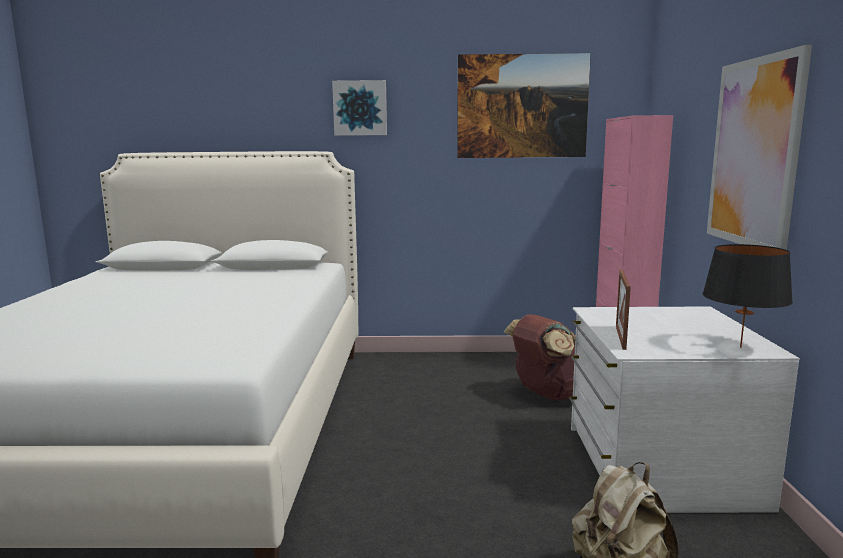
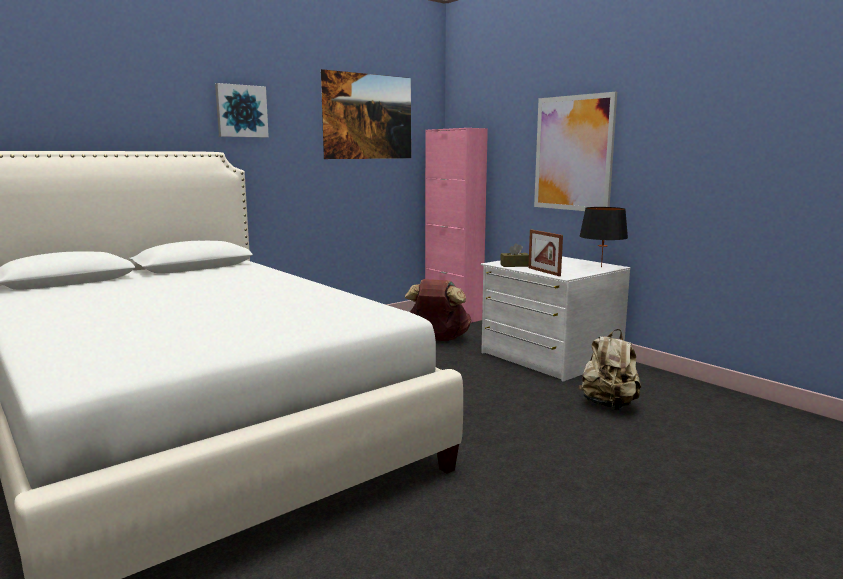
camera: 40 degrees left, 0 degrees up
none -> brown tissue box [500,243,529,267]

